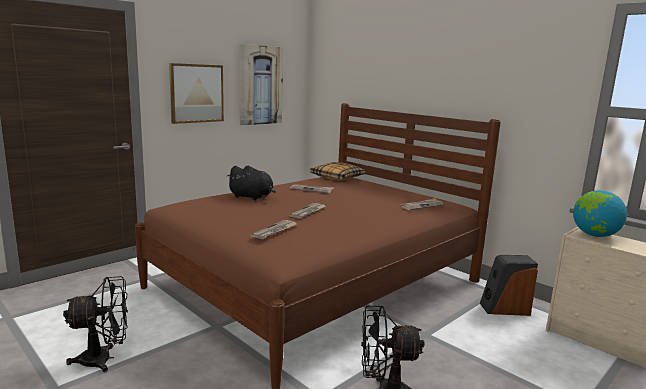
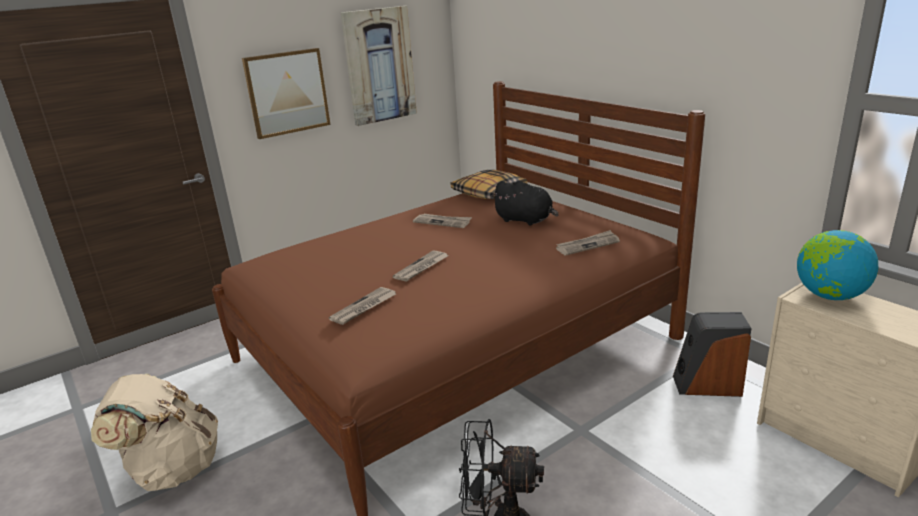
camera: 10 degrees right, 10 degrees up
black fan [63,276,128,372] -> beige backpack [91,374,218,491]
black plush toy [226,166,276,200] -> black plush toy moved to [491,181,559,226]

